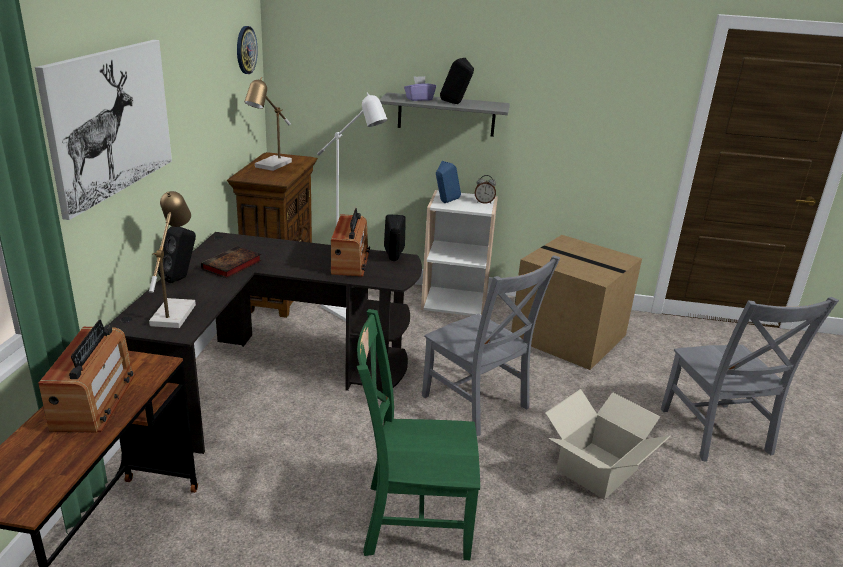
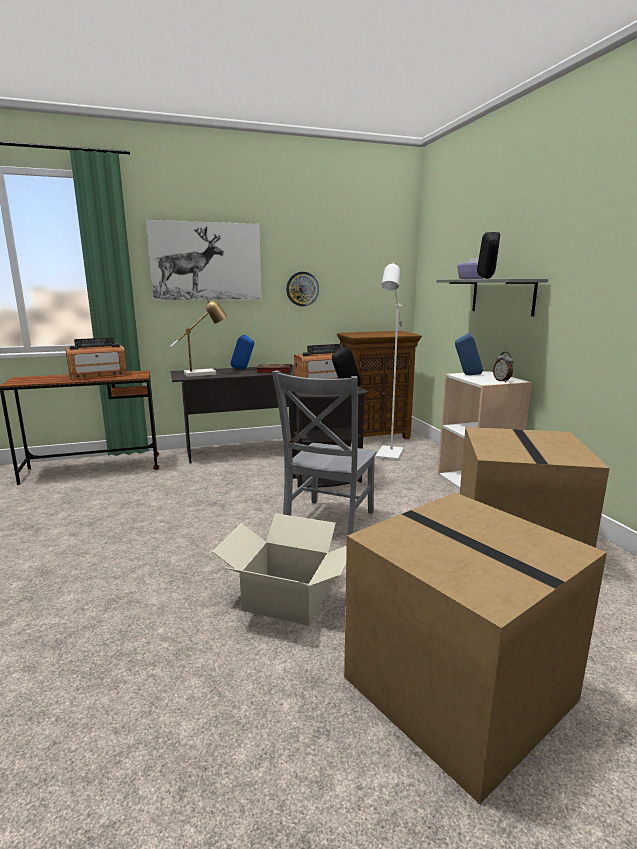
camera: 65 degrees right, 10 degrees down
black speaker [158,226,196,283] -> blue speaker [230,335,254,369]
wall clock [237,26,258,74] -> wall clock moved to [286,272,319,306]
table lamp [245,77,292,171] -> none
green chair [357,309,480,560] -> none
grey chair [661,297,839,462] -> cardboard box [344,493,607,804]

